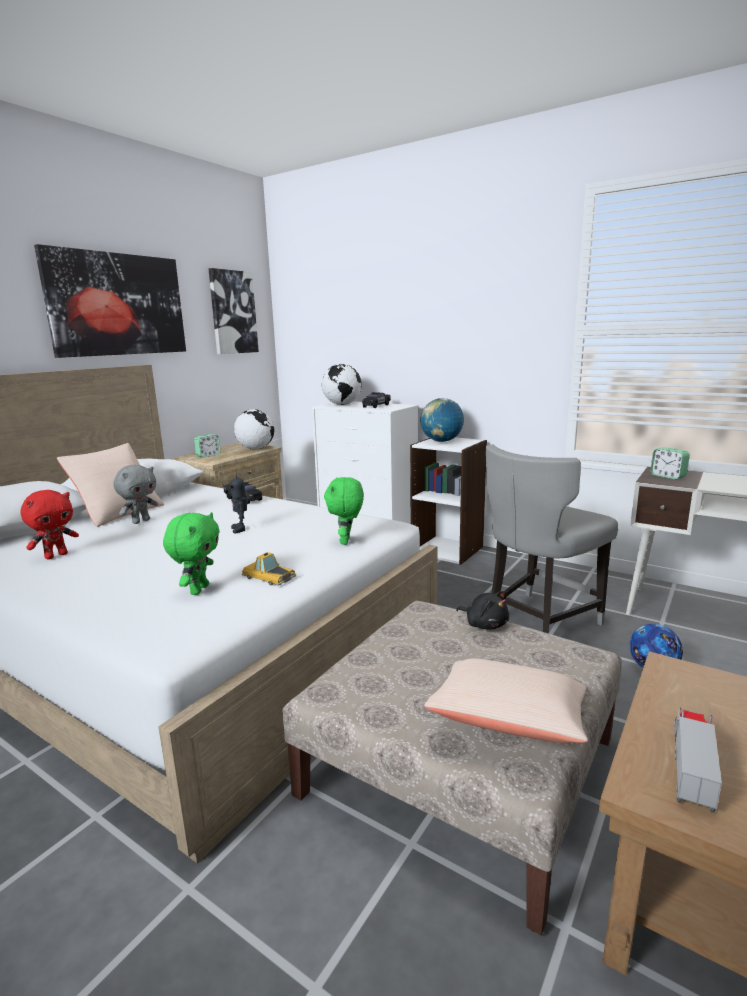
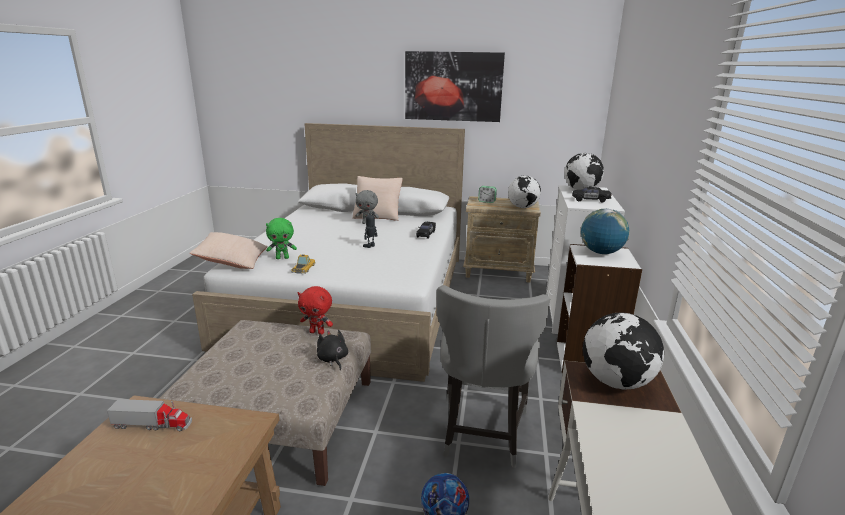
camera: 65 degrees right, 5 degrees up
red plush toy [21,490,79,559] -> red plush toy moved to [298,286,333,334]
picture [208,268,259,354] -> none
green plush toy [324,477,364,545] -> none
beige pillow [424,659,588,743] -> beige pillow moved to [190,232,267,269]
black plush toy [456,591,509,630] -> black plush toy turned 135 degrees clockwise [317,330,348,370]
grey chair [486,444,618,633] -> grey chair turned 105 degrees counterclockwise [437,285,550,468]
alarm clock [650,447,690,479] -> globe [583,313,664,390]

